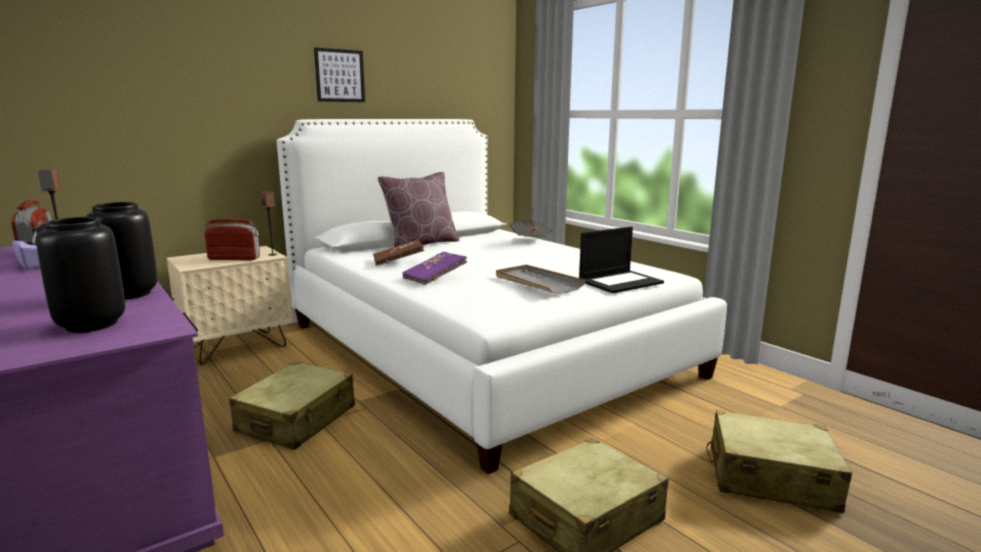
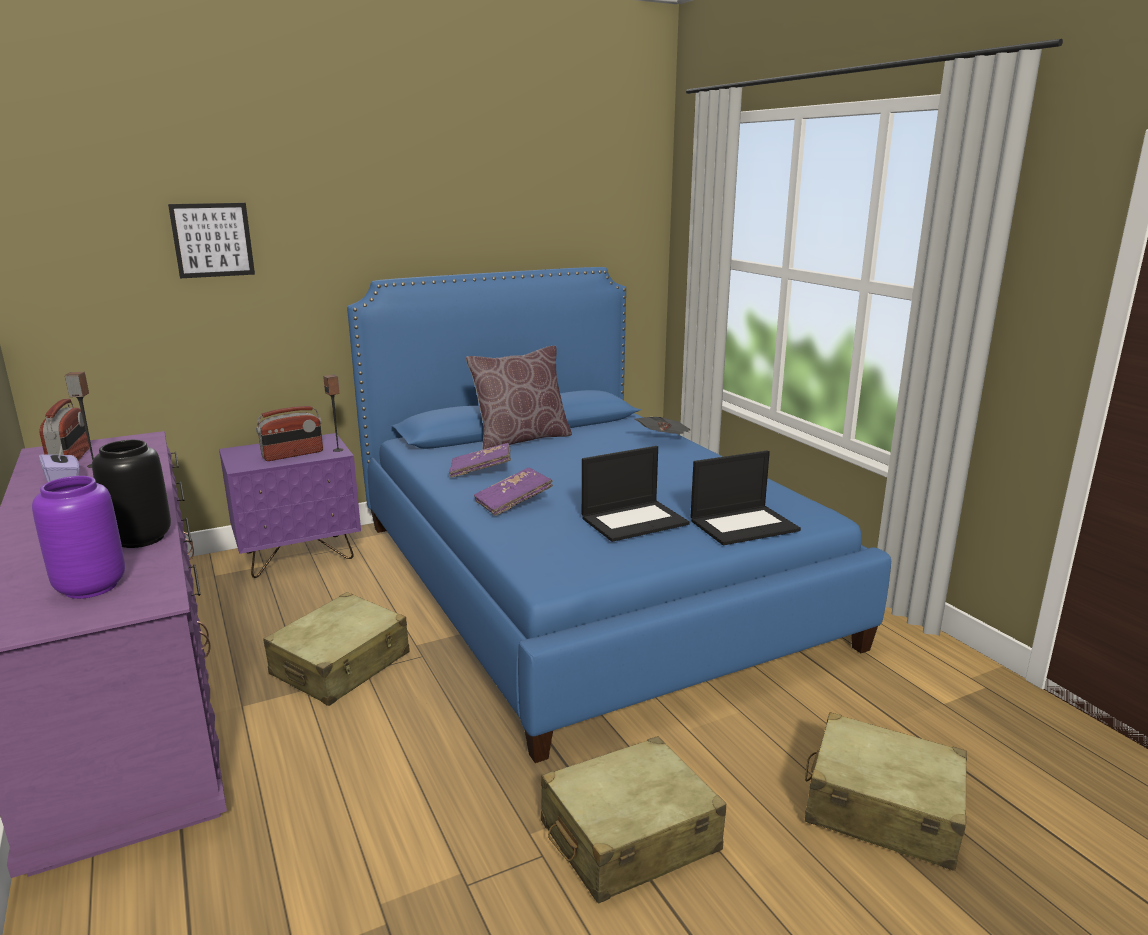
camera: 10 degrees right, 5 degrees up
black vase [36,217,125,332] -> purple vase [32,476,125,599]
beige nightstand [166,246,293,365] -> purple nightstand [219,433,361,578]
radio [204,219,260,260] -> radio turned 135 degrees clockwise [256,406,323,461]
white bed [277,119,727,474] -> blue bed [347,267,891,763]
picture [314,48,365,102] -> picture moved to [168,203,255,278]
brown book [373,240,424,266] -> purple book [449,443,511,478]
grey tray [496,265,586,294] -> laptop [582,446,689,542]

